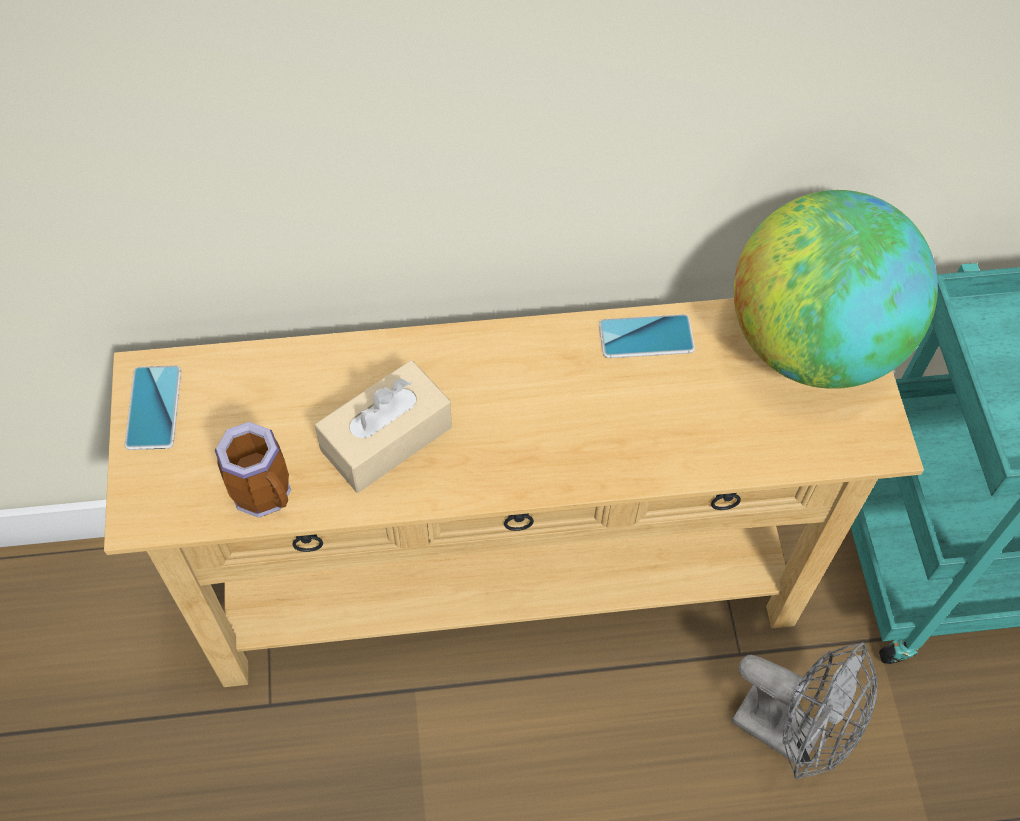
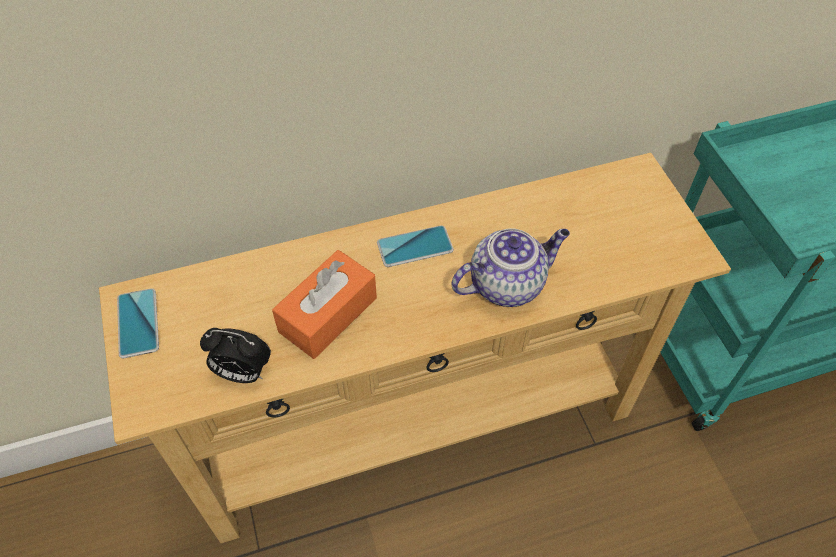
camera: 10 degrees left, 5 degrees down
mug [215,422,291,518] -> alarm clock [200,328,271,383]
beige tissue box [315,360,452,493] -> orange tissue box [272,250,377,359]
phone [599,314,695,358] -> phone moved to [377,225,454,267]
grey fan [732,642,878,779] -> none
globe [734,190,938,389] -> none
none -> teapot [451,228,570,307]

